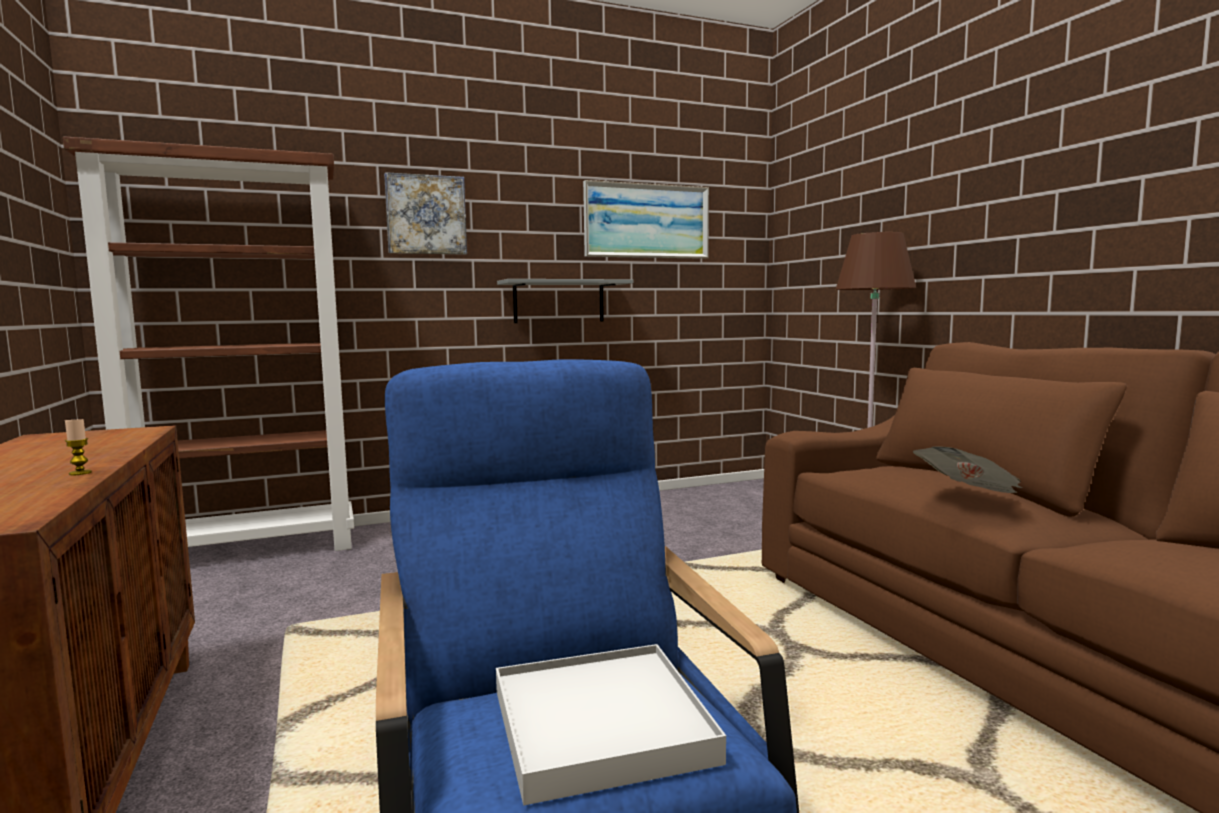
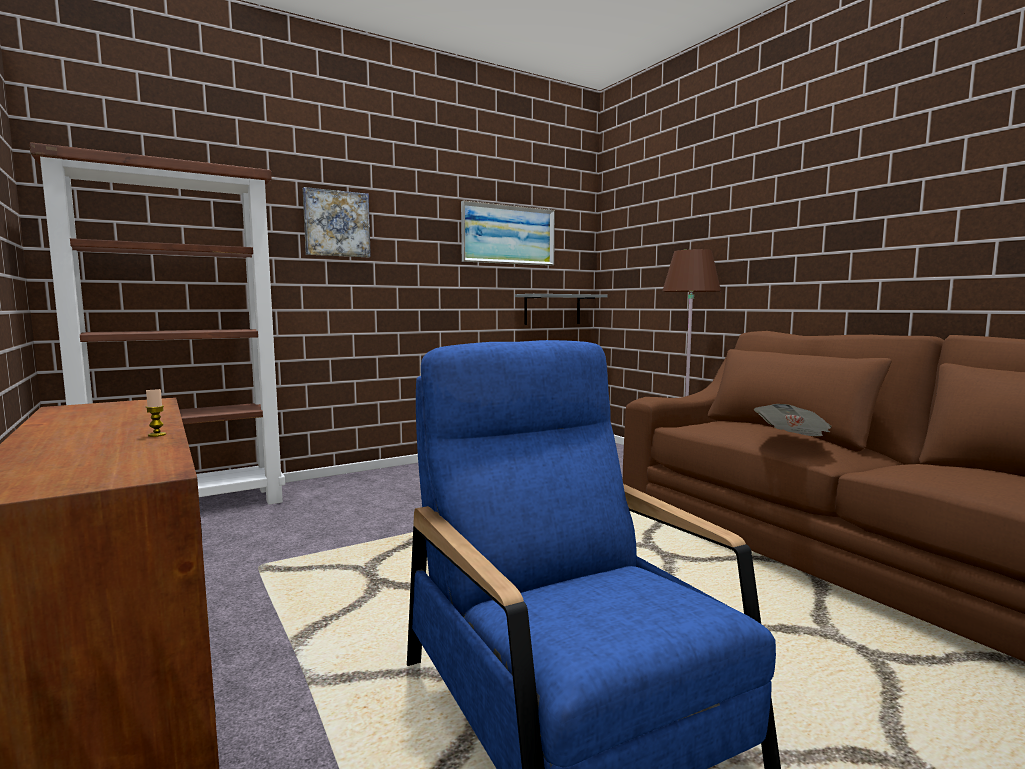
camera: 10 degrees left, 0 degrees up
white tray [496,644,726,805] -> none
grey shelf [497,279,633,323] -> grey shelf moved to [515,294,608,325]

